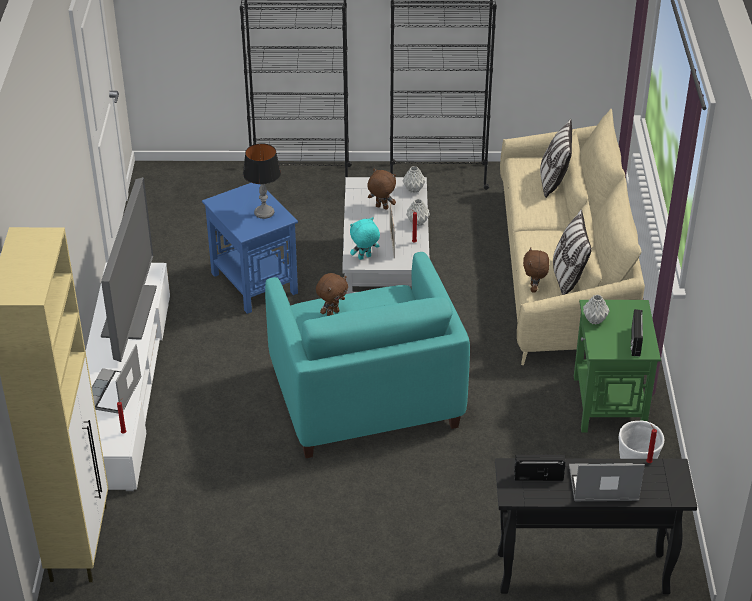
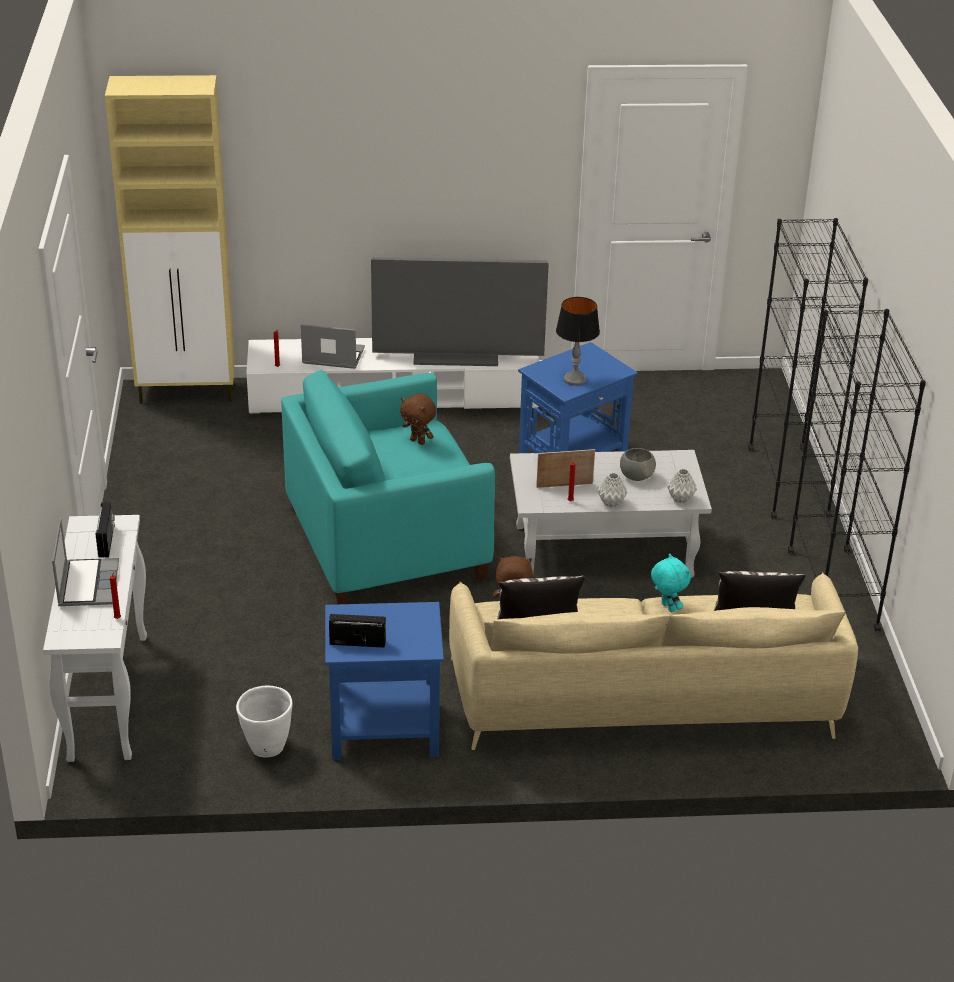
camera: 85 degrees right, 5 degrees down
turquoise plush toy [350,217,380,260] -> turquoise plush toy moved to [651,553,691,612]
brown plush toy [367,169,396,210] -> grey bowl [620,448,656,481]
black console table [495,458,697,594] -> white console table [43,515,147,762]
green side table [574,300,661,433] -> blue side table [325,602,444,760]
grey vase [583,295,609,325] -> none

